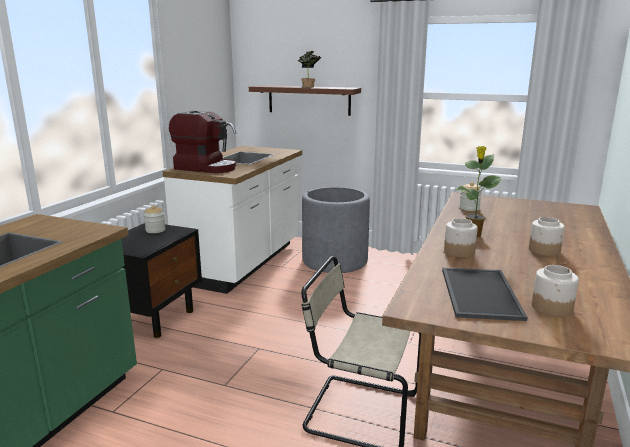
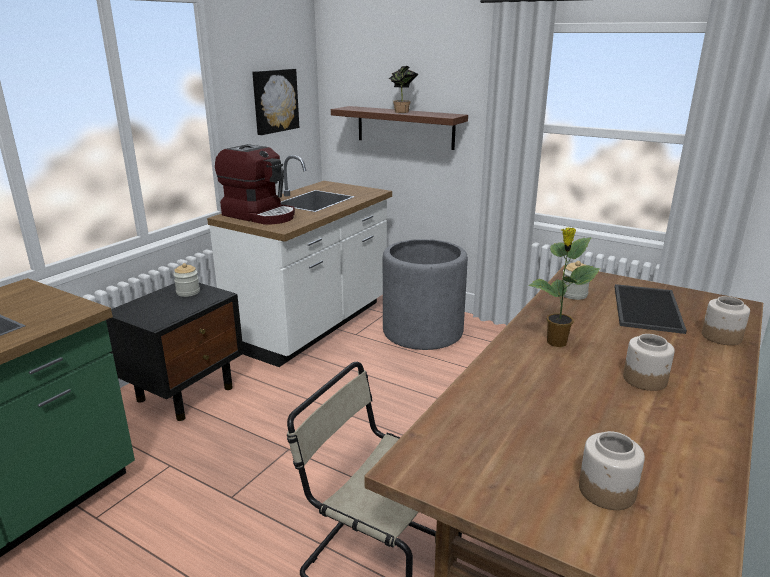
camera: 10 degrees right, 5 degrees up
tray [442,268,528,321] -> tray moved to [615,284,687,334]
jar [444,218,478,258] -> jar moved to [702,296,750,345]
none -> picture [252,69,299,135]

